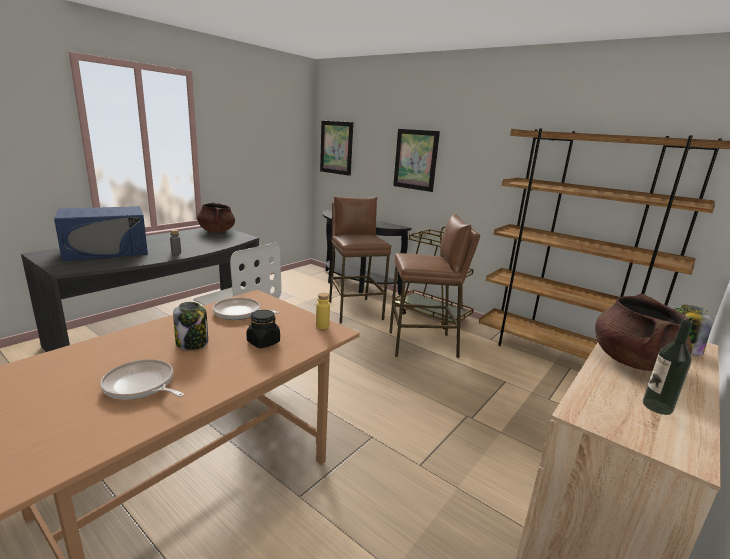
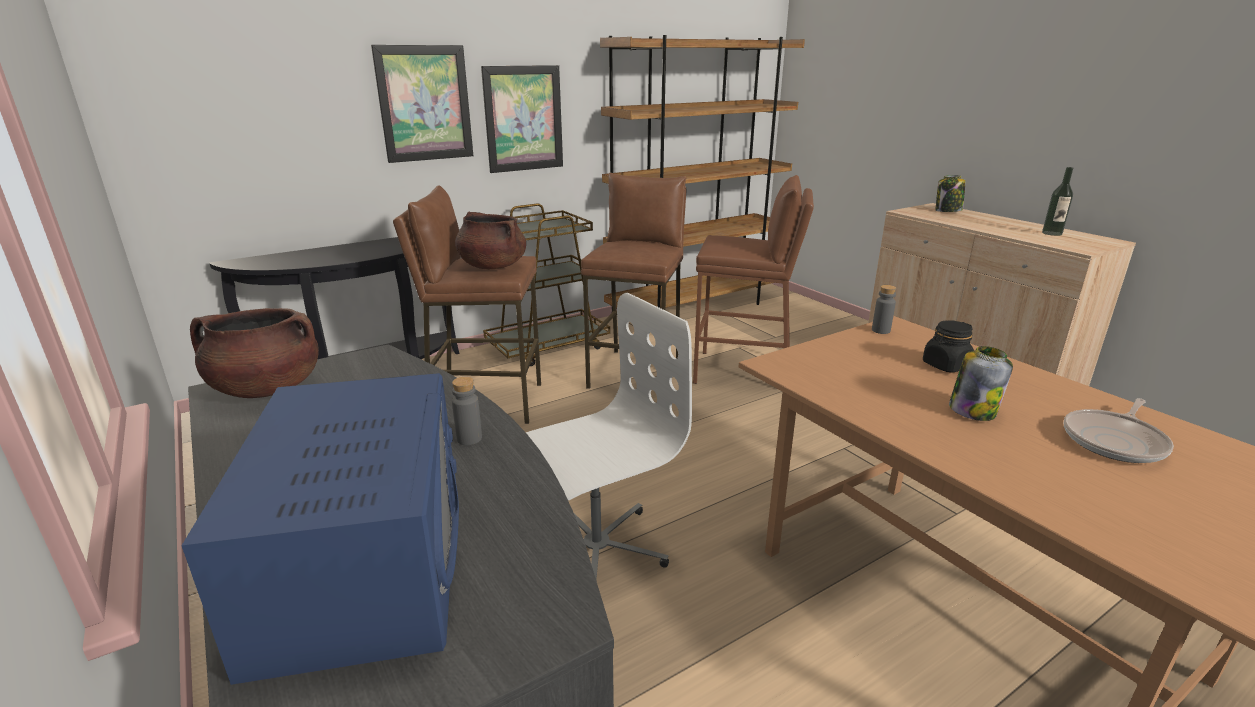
camera: 70 degrees left, 5 degrees up
frying pan [212,298,279,320] -> none
yellow bottle [316,293,330,329] -> grey bottle [872,285,896,334]
picture [320,121,353,176] -> picture moved to [481,65,563,173]
brown cooking pot [595,294,692,371] -> brown cooking pot moved to [455,211,526,269]
none -> brown stool [693,175,814,384]

